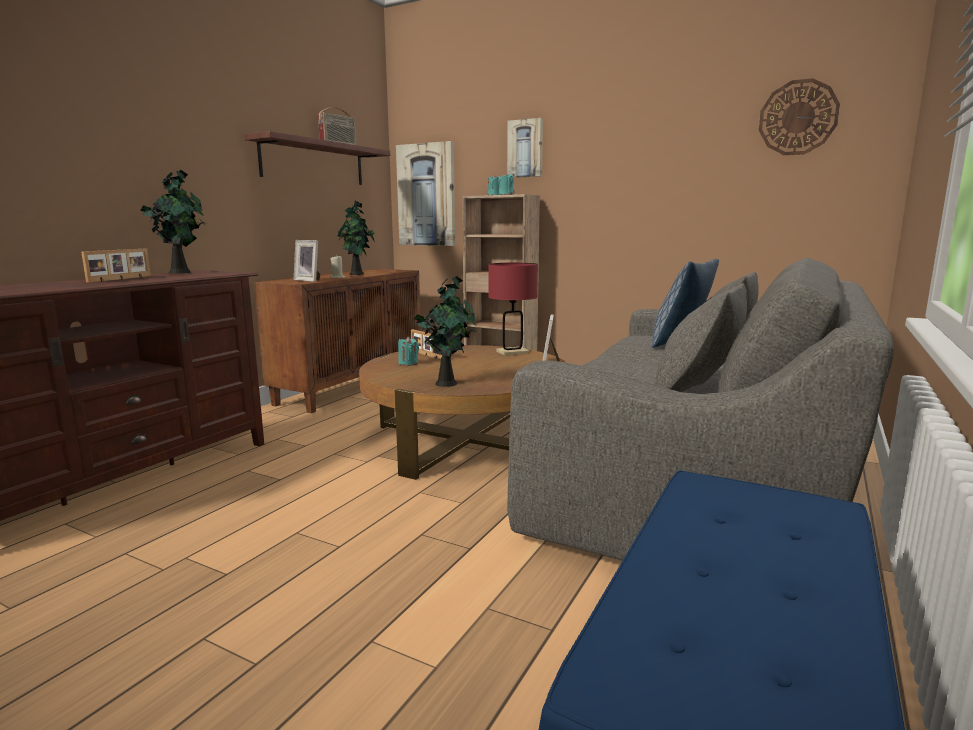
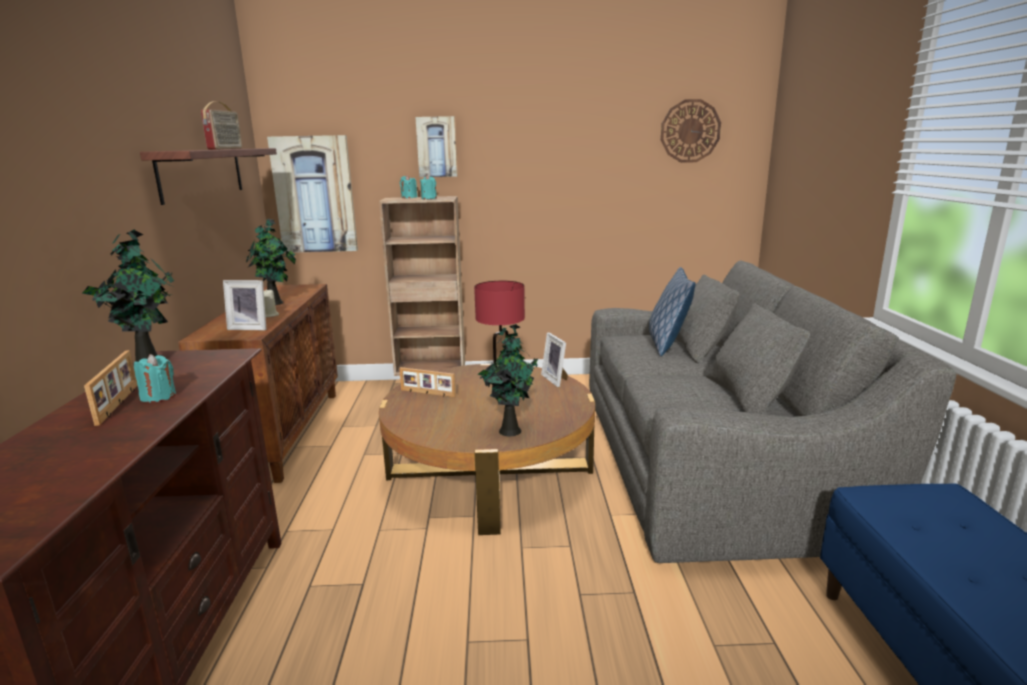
camera: 30 degrees left, 5 degrees up
turquoise candle [398,337,419,366] -> turquoise candle moved to [134,354,176,402]

